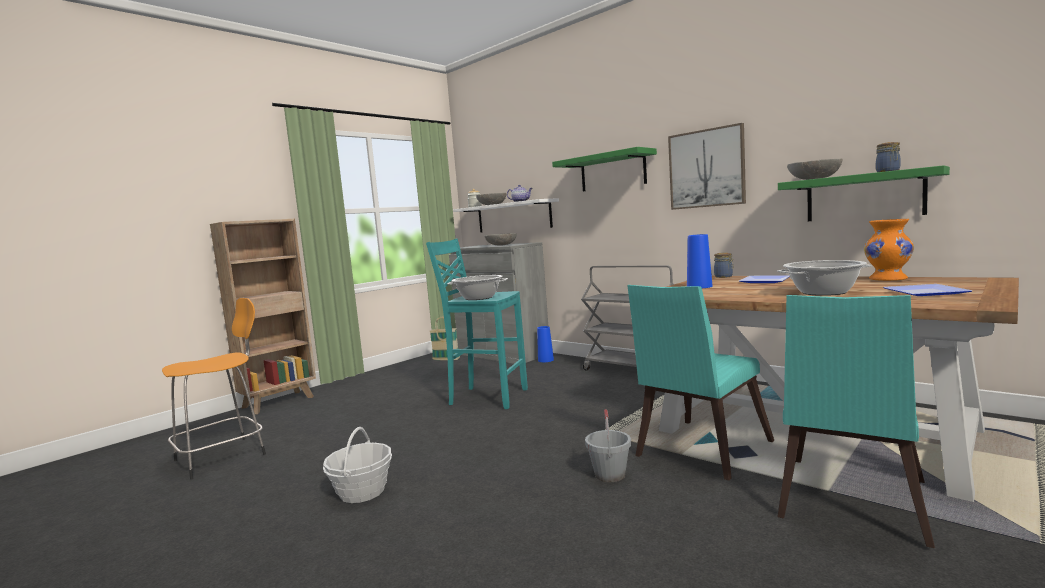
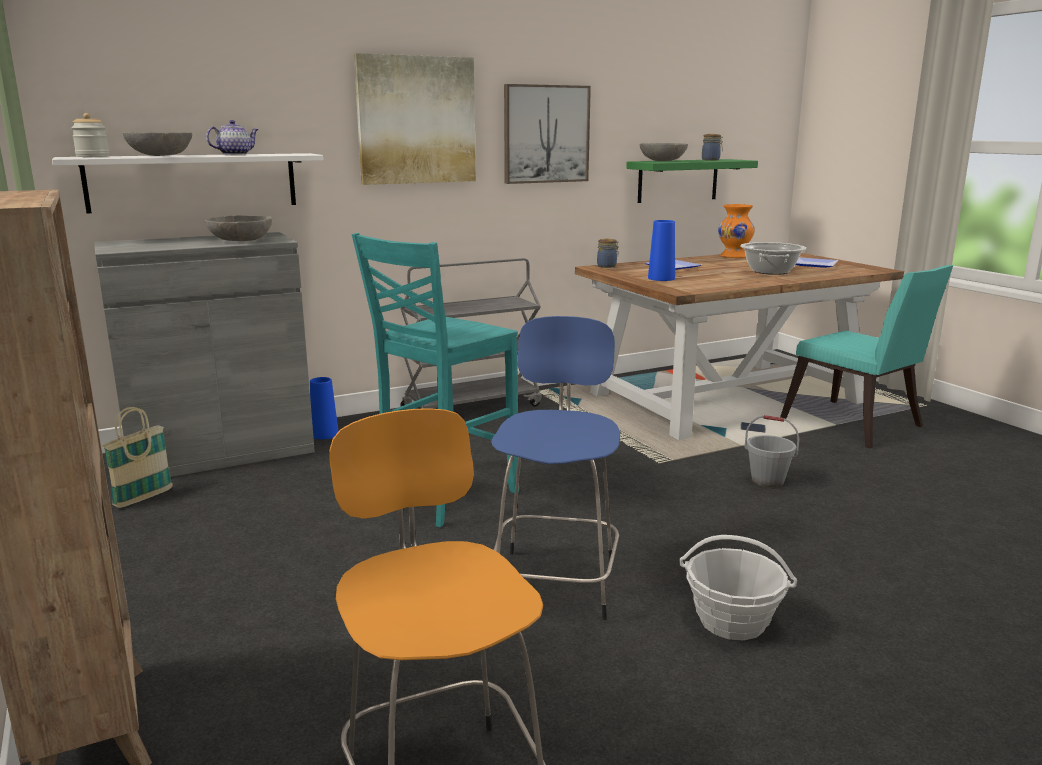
camera: 70 degrees left, 10 degrees up
cooking pot [447,275,508,300] -> none
green shelf [552,147,657,192] -> picture [354,53,476,185]
turquoise chair [627,285,774,480] -> none
none -> blue stool [491,316,620,620]

